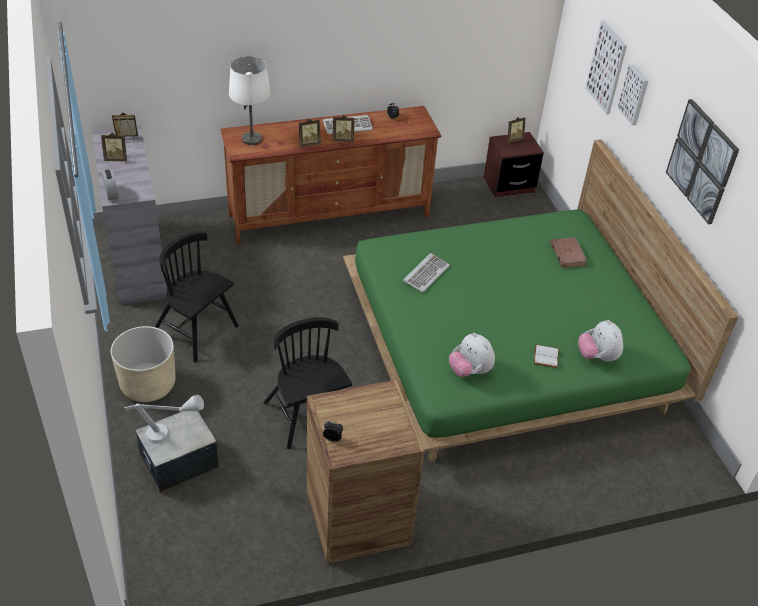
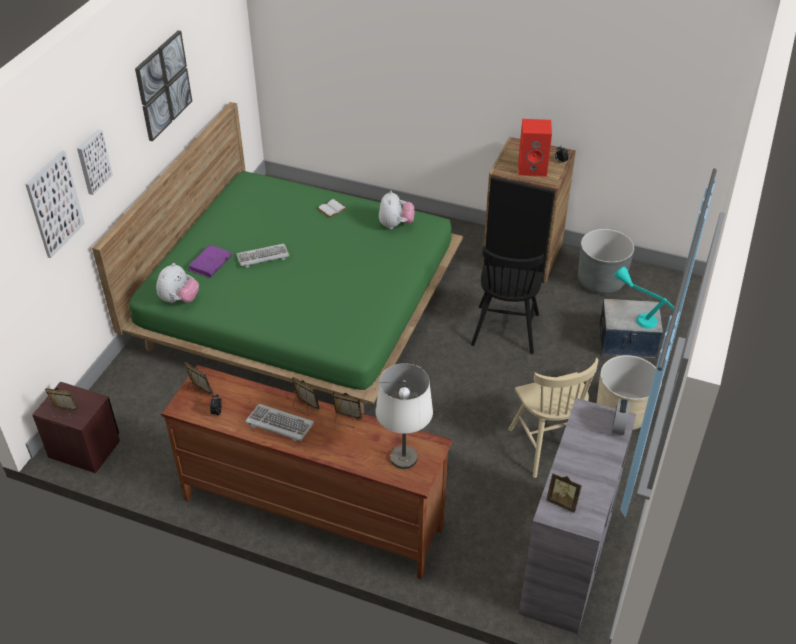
camera: 140 degrees left, 0 degrees up
picture frame [101,133,127,162] -> picture frame moved to [184,362,213,401]
grey table lamp [124,395,204,444] -> turquoise table lamp [614,266,674,329]
black chair [155,231,239,362] -> beige chair [508,357,598,478]
keyboard [403,253,450,293] -> keyboard moved to [236,244,290,268]
brown book [550,238,588,268] -> purple book [188,245,232,278]
plush toy [578,320,623,362] -> plush toy moved to [156,263,199,303]
none -> red speaker [518,119,552,177]
none -> grey planter [578,229,634,294]

